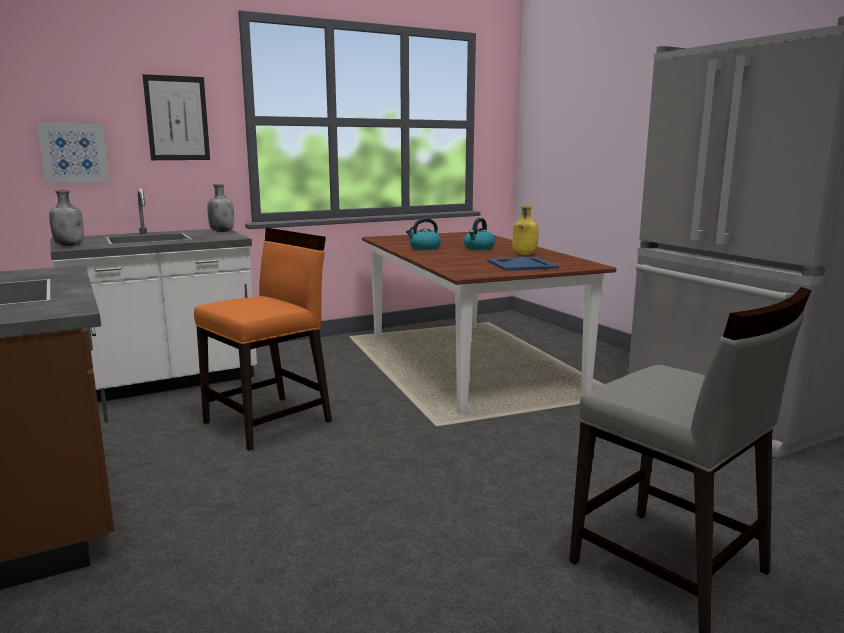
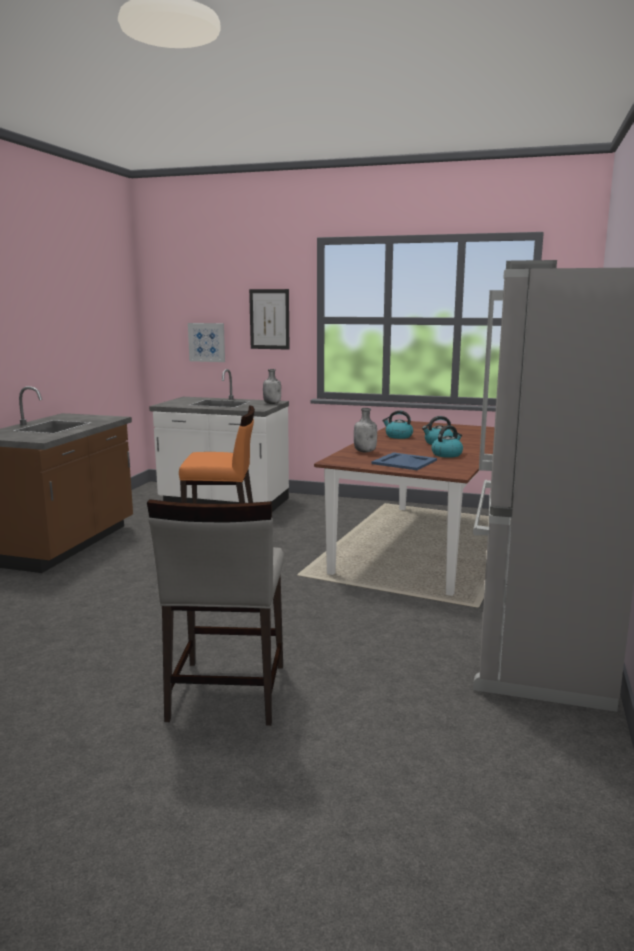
camera: 45 degrees right, 0 degrees up
grey bottle [49,190,84,246] -> grey bottle moved to [354,408,377,453]
yellow bottle [512,206,539,255] -> kettle [431,425,463,458]

